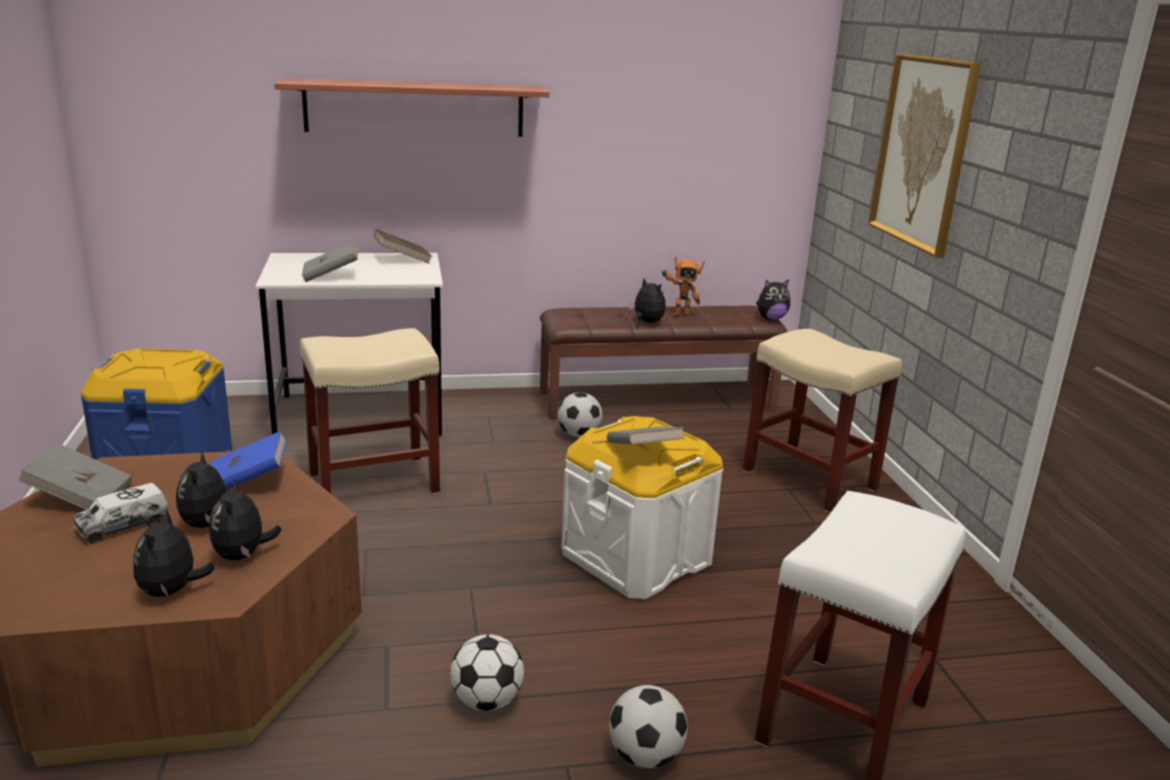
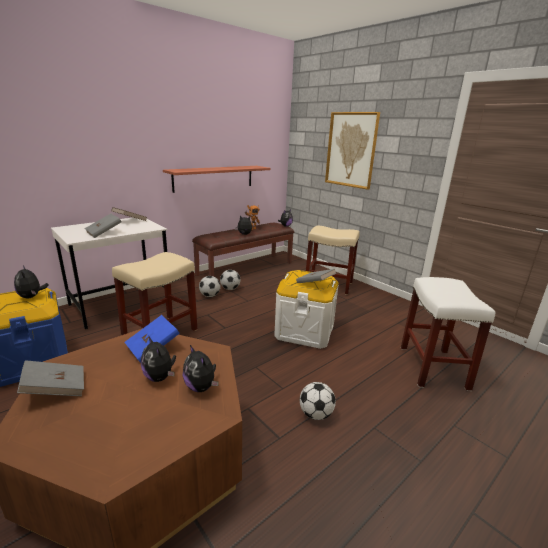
camera: 30 degrees left, 0 degrees up
toy truck [73,483,170,544] -> none
plush toy [133,509,215,597] -> plush toy moved to [14,265,48,299]
shelf [275,78,550,137] -> shelf moved to [163,166,271,193]
football [609,685,688,768] -> football moved to [199,276,221,297]

